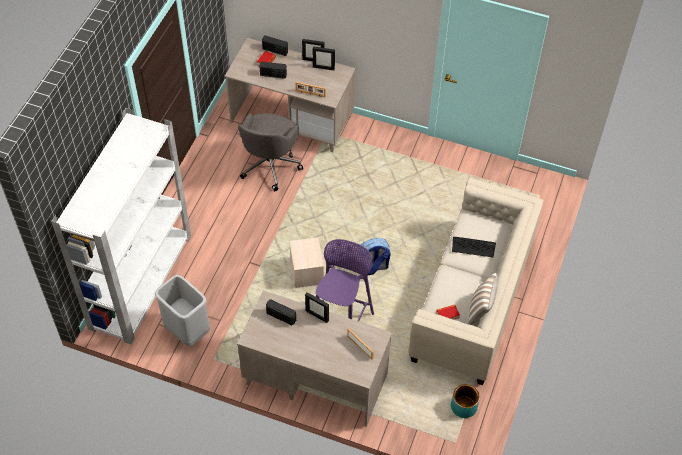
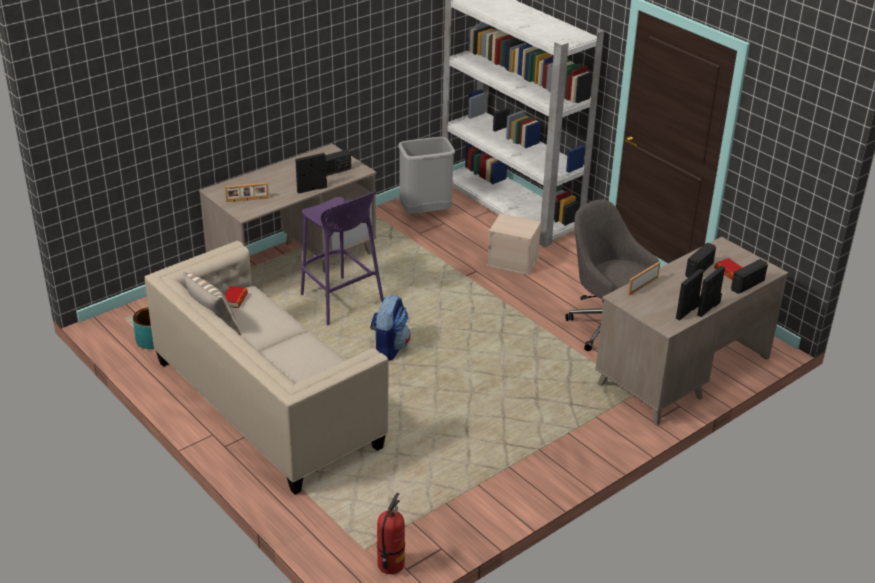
camera: 120 degrees right, 20 degrees down
beige storage box [289,237,324,289] -> beige storage box moved to [487,213,541,275]
keyboard [452,237,496,257] -> none
none -> fire extinguisher [377,493,405,574]

